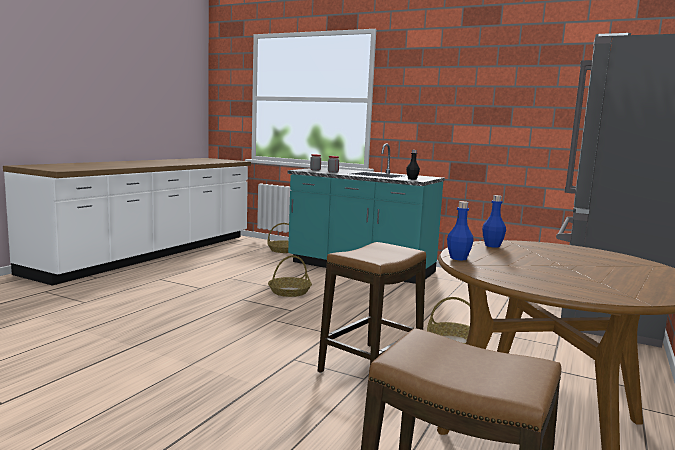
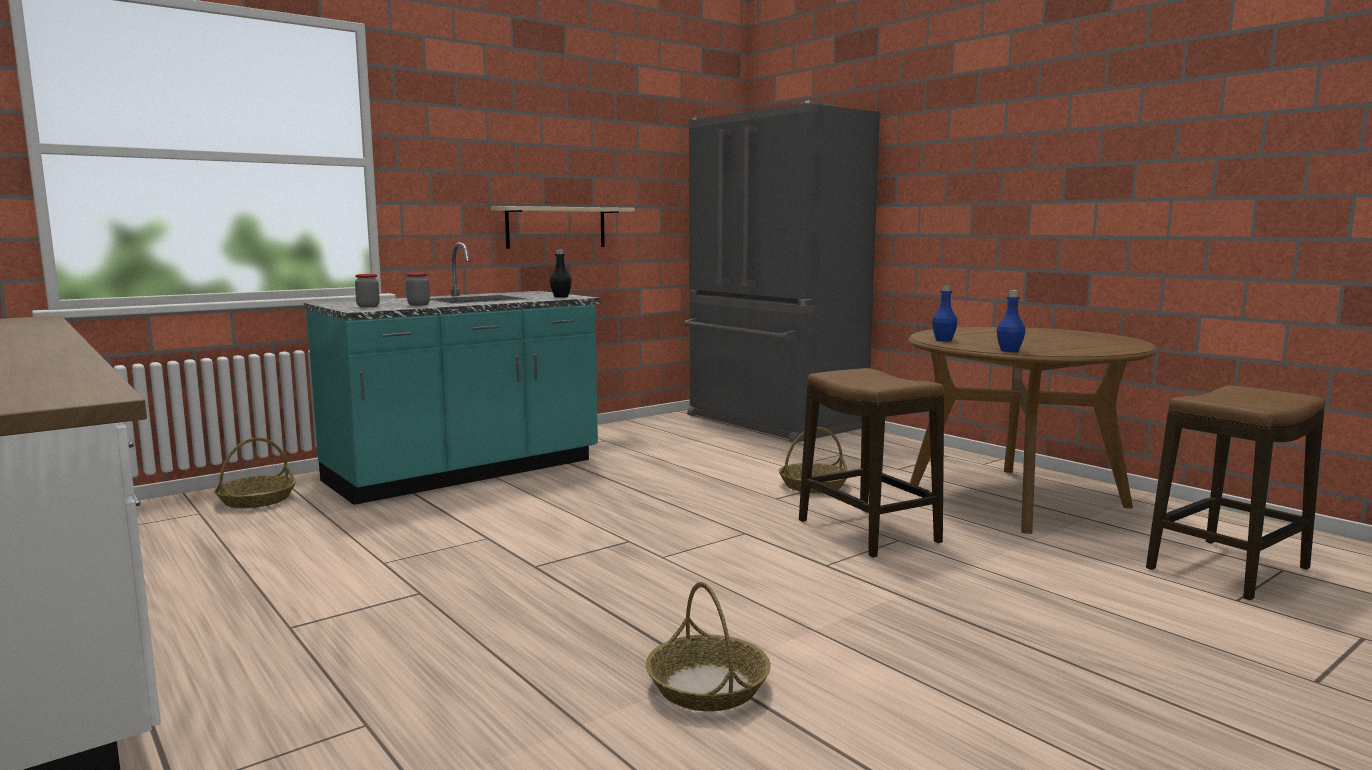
camera: 65 degrees left, 0 degrees up
basket [268,255,312,297] -> basket moved to [646,582,771,711]
none -> beige shelf [491,206,635,249]

